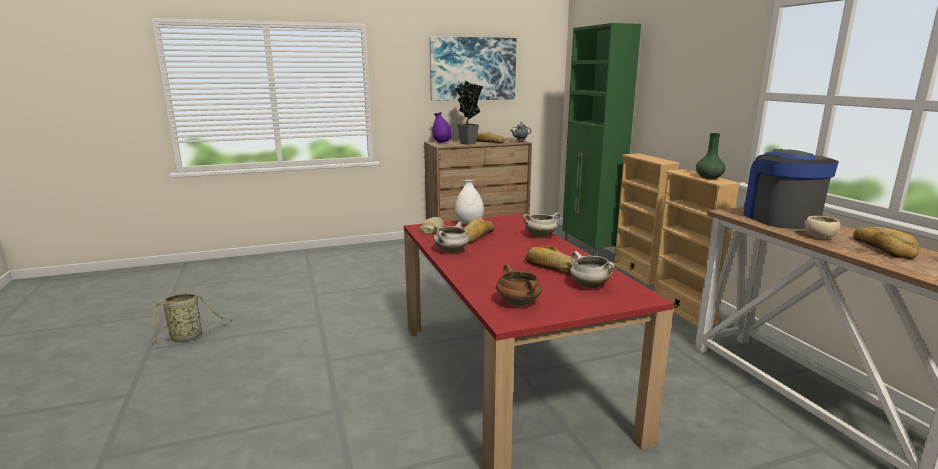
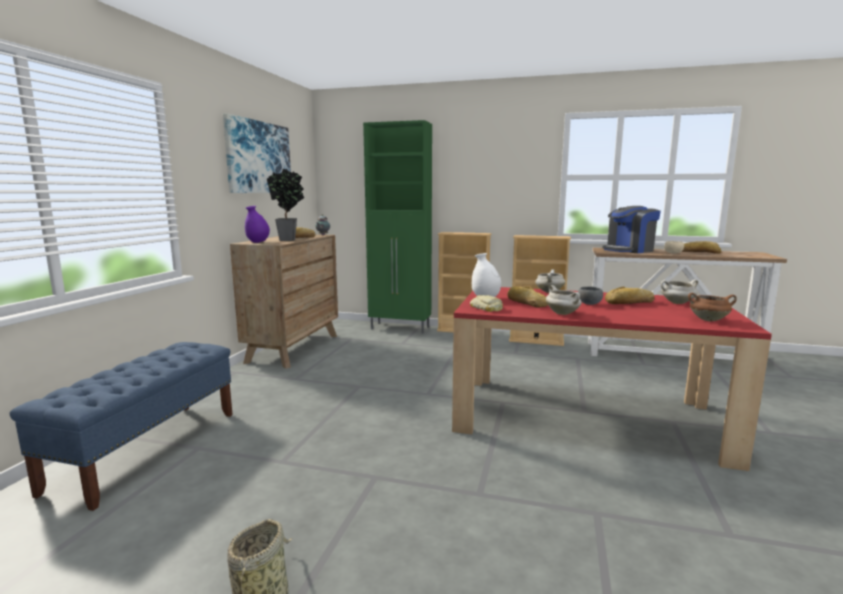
camera: 55 degrees left, 5 degrees down
green vase [696,133,726,179] -> none
coffee machine [743,149,839,229] -> coffee machine turned 60 degrees counterclockwise [602,206,661,253]
none -> blue bench [10,342,233,511]
none -> grey bowl [578,287,603,305]

